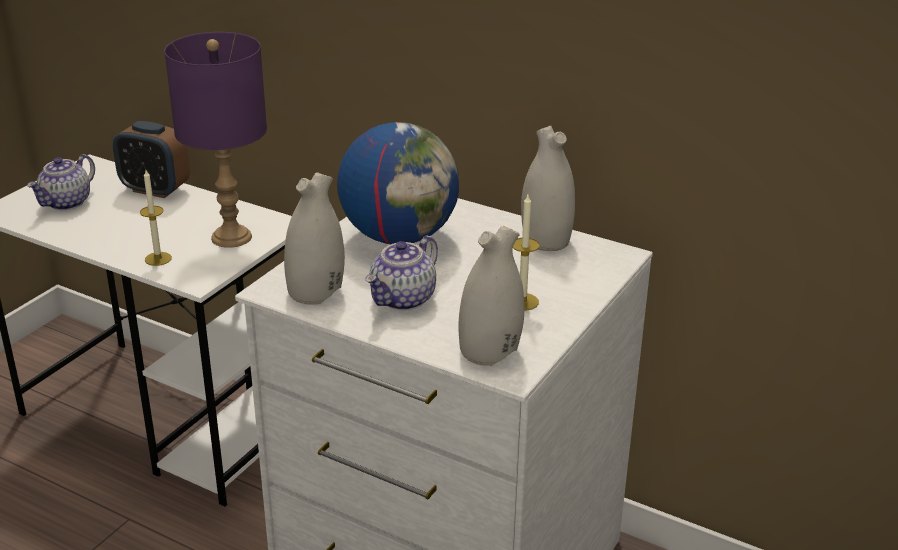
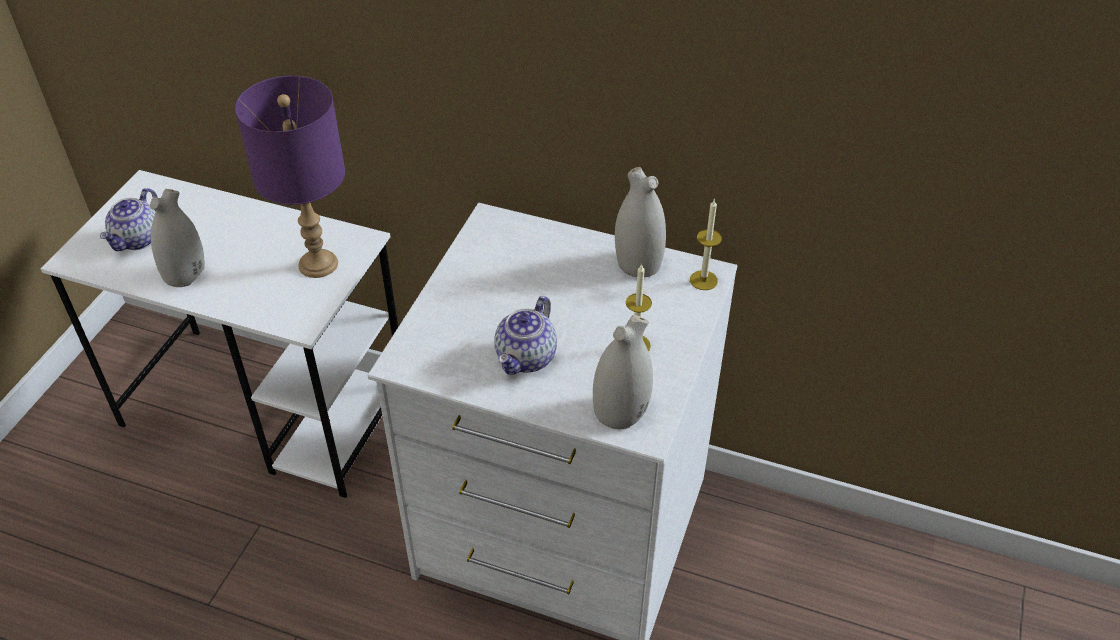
camera: 10 degrees left, 15 degrees up
alarm clock [113,121,190,198] -> none
candle [140,170,172,266] -> candle moved to [690,200,722,290]
white vase [284,172,345,305] -> white vase moved to [150,189,205,287]
globe [337,122,459,244] -> none

